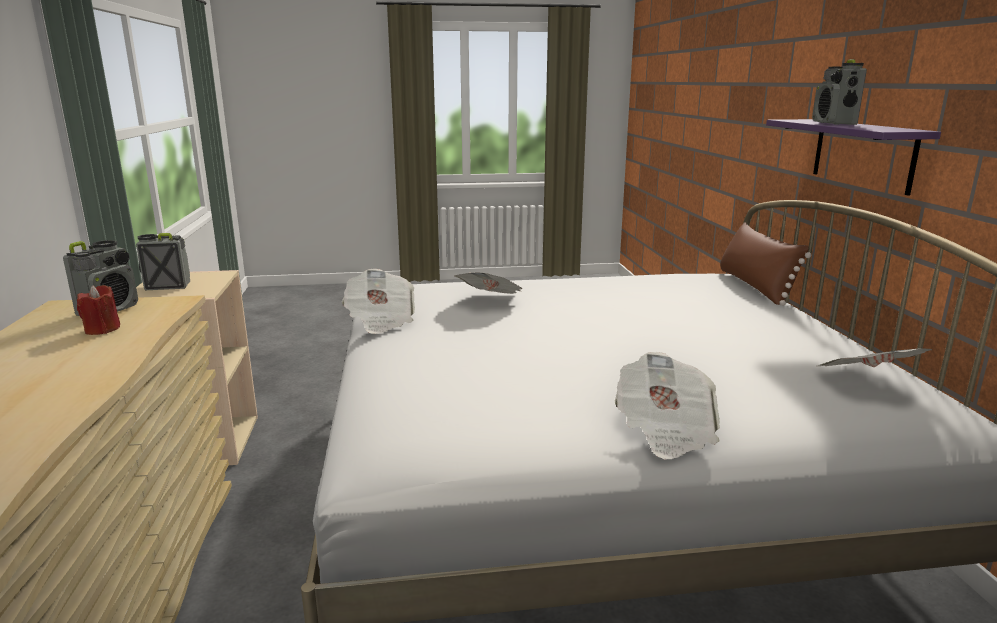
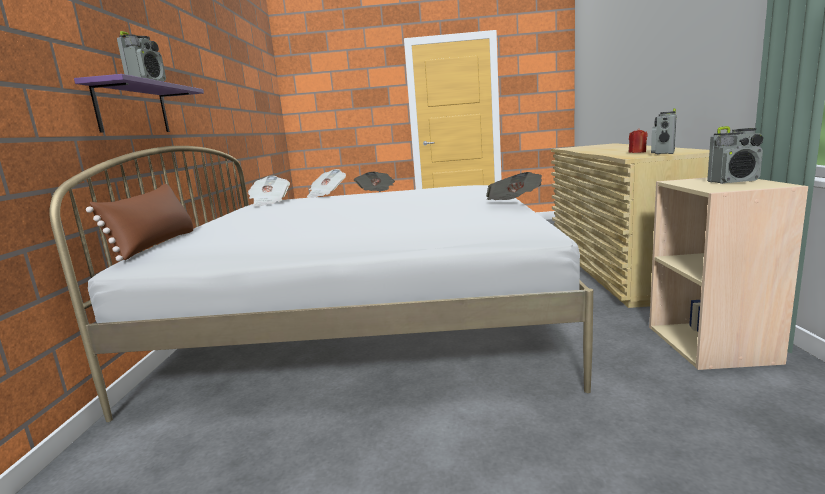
camera: 170 degrees left, 5 degrees down
newspaper [454,273,522,294] -> newspaper moved to [307,169,346,198]

